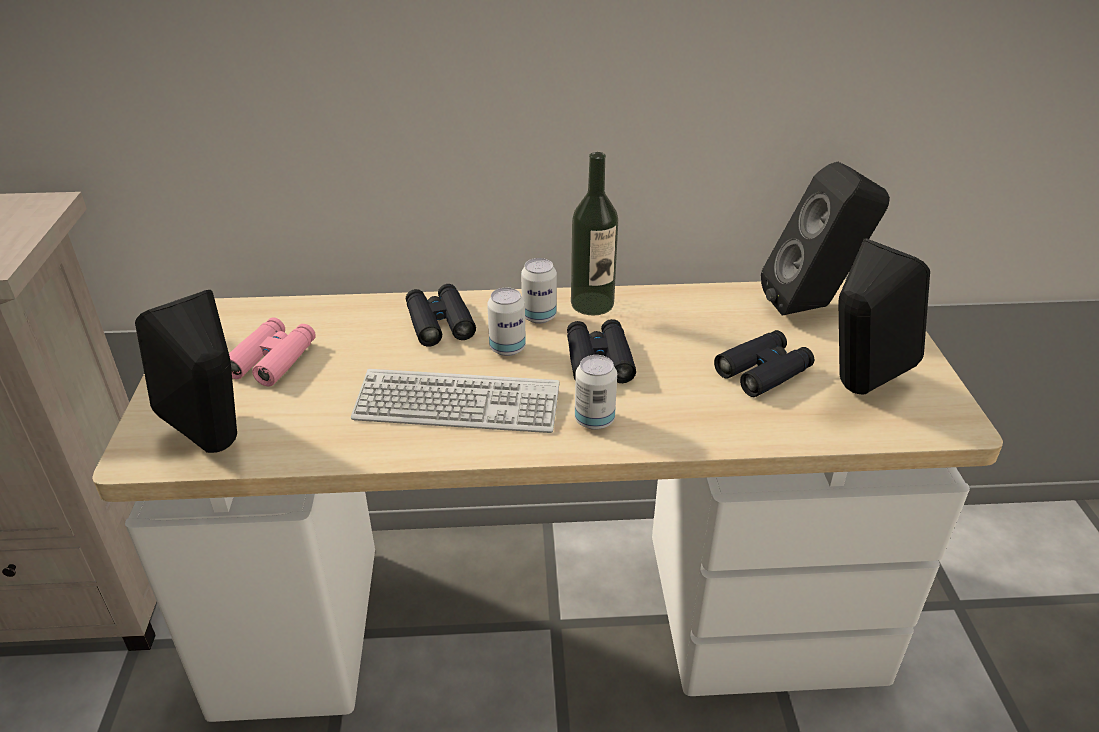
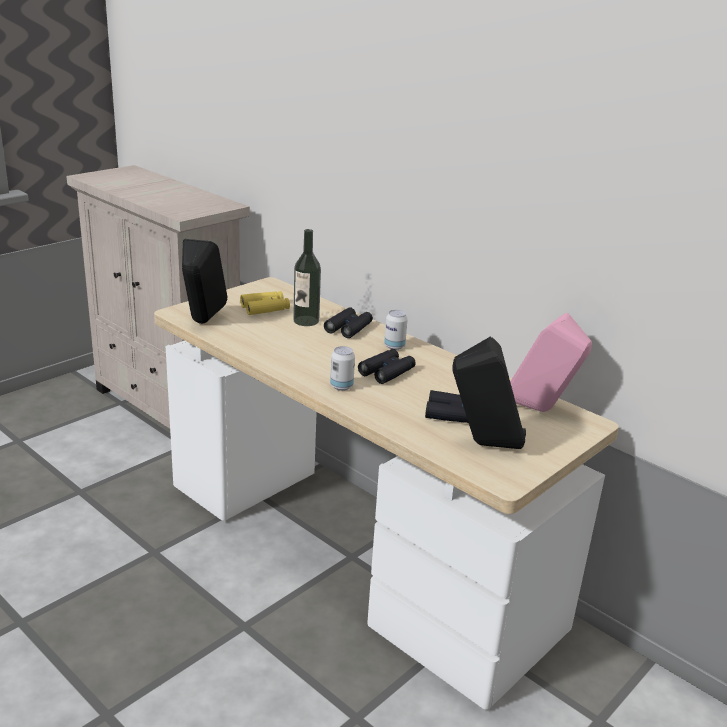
camera: 45 degrees right, 10 degrees down
pink binoculars [229,317,316,386] -> yellow binoculars [240,291,290,315]
keyboard [351,369,559,433] -> none
can [487,288,526,356] -> none
bottle [571,152,618,316] -> bottle moved to [293,229,321,326]
black speaker [761,162,890,316] -> pink speaker [510,313,592,412]

